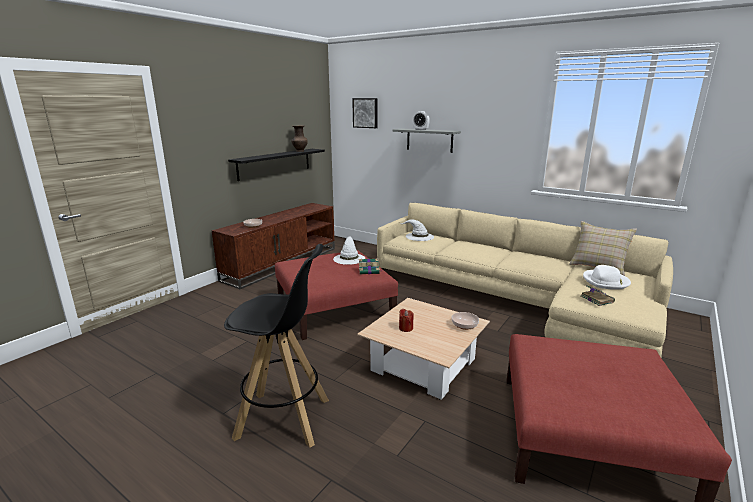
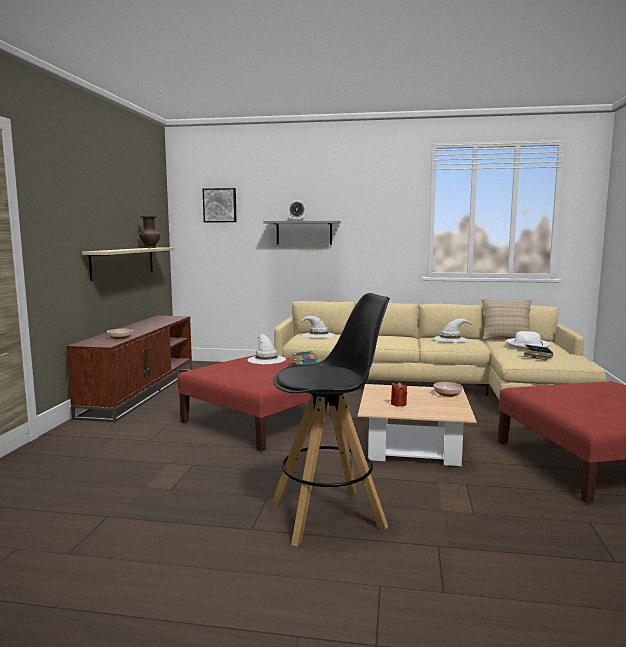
camera: 25 degrees left, 10 degrees down
black shelf [228,149,325,181] -> beige shelf [82,247,175,281]
none -> white hat [433,319,475,343]

